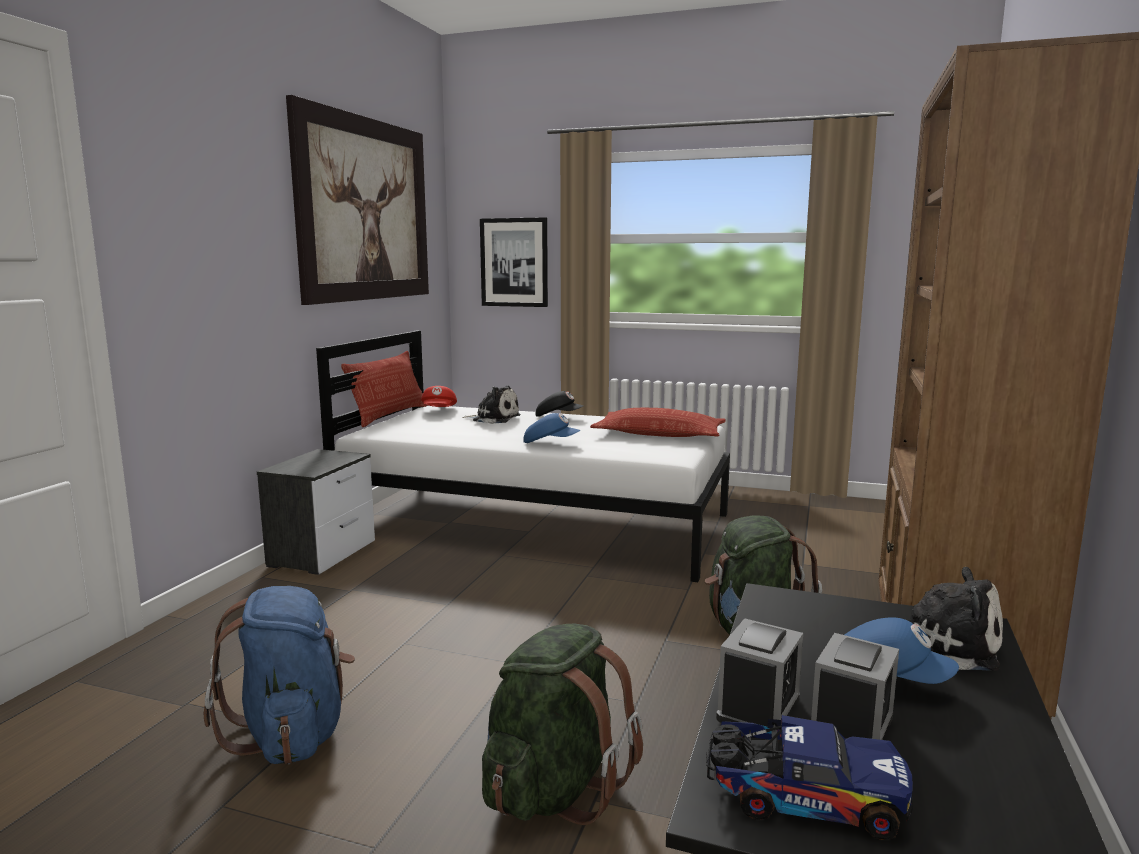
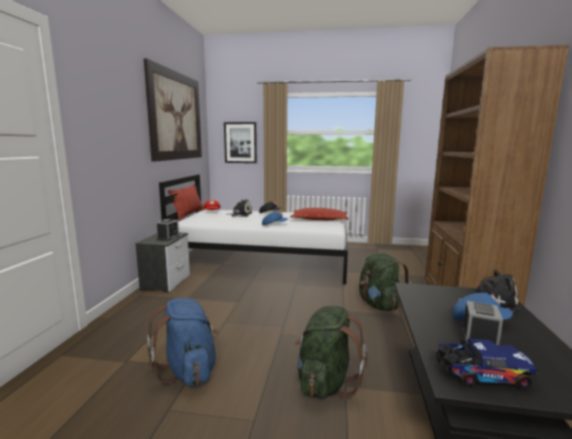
camera: 10 degrees left, 0 degrees up
alarm clock [716,618,803,726] -> alarm clock moved to [156,219,180,241]

